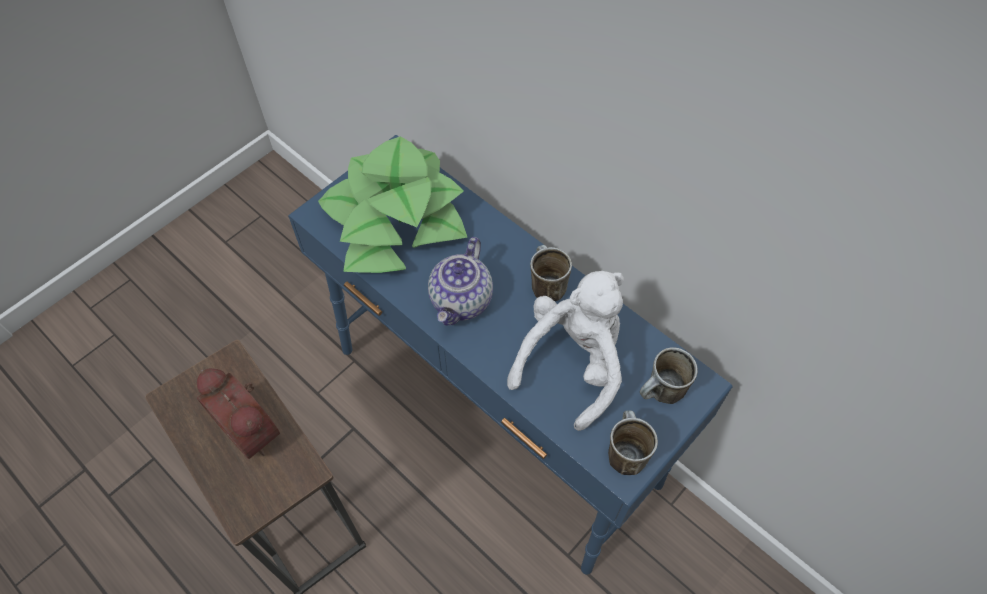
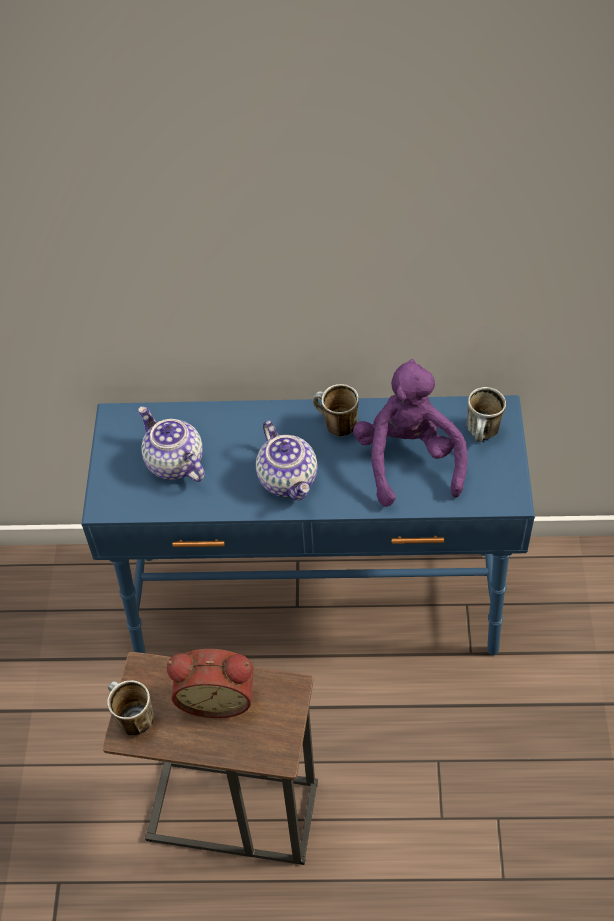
camera: 40 degrees left, 5 degrees down
potted plant [318,136,467,273] -> teapot [138,406,205,482]
white plush toy [507,271,624,431] -> purple plush toy [353,359,468,507]
mug [608,410,658,475] -> mug moved to [107,680,154,735]

